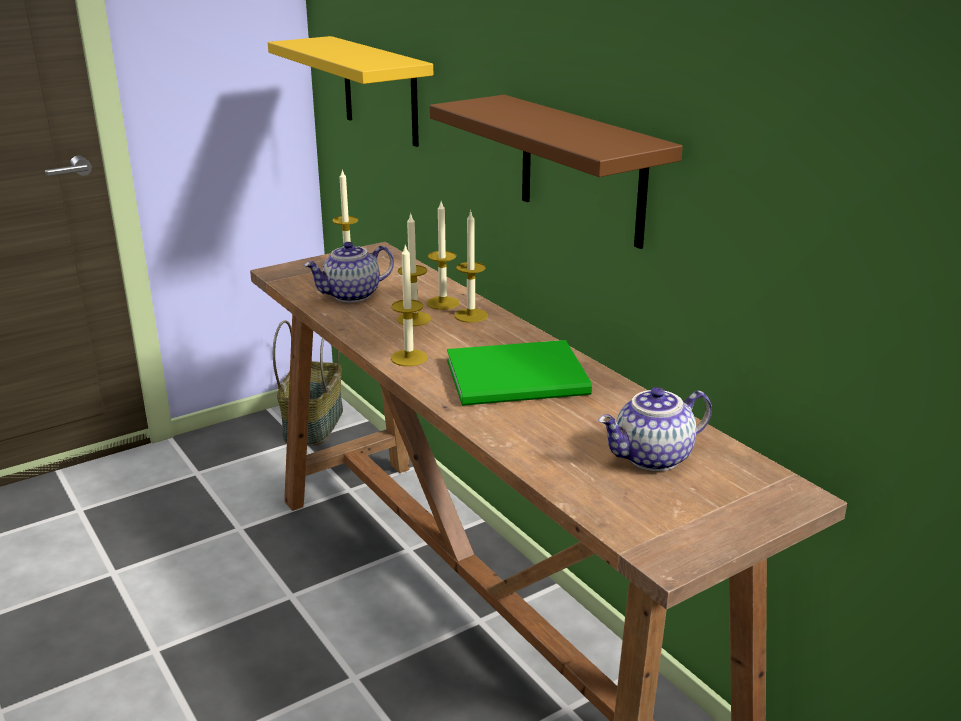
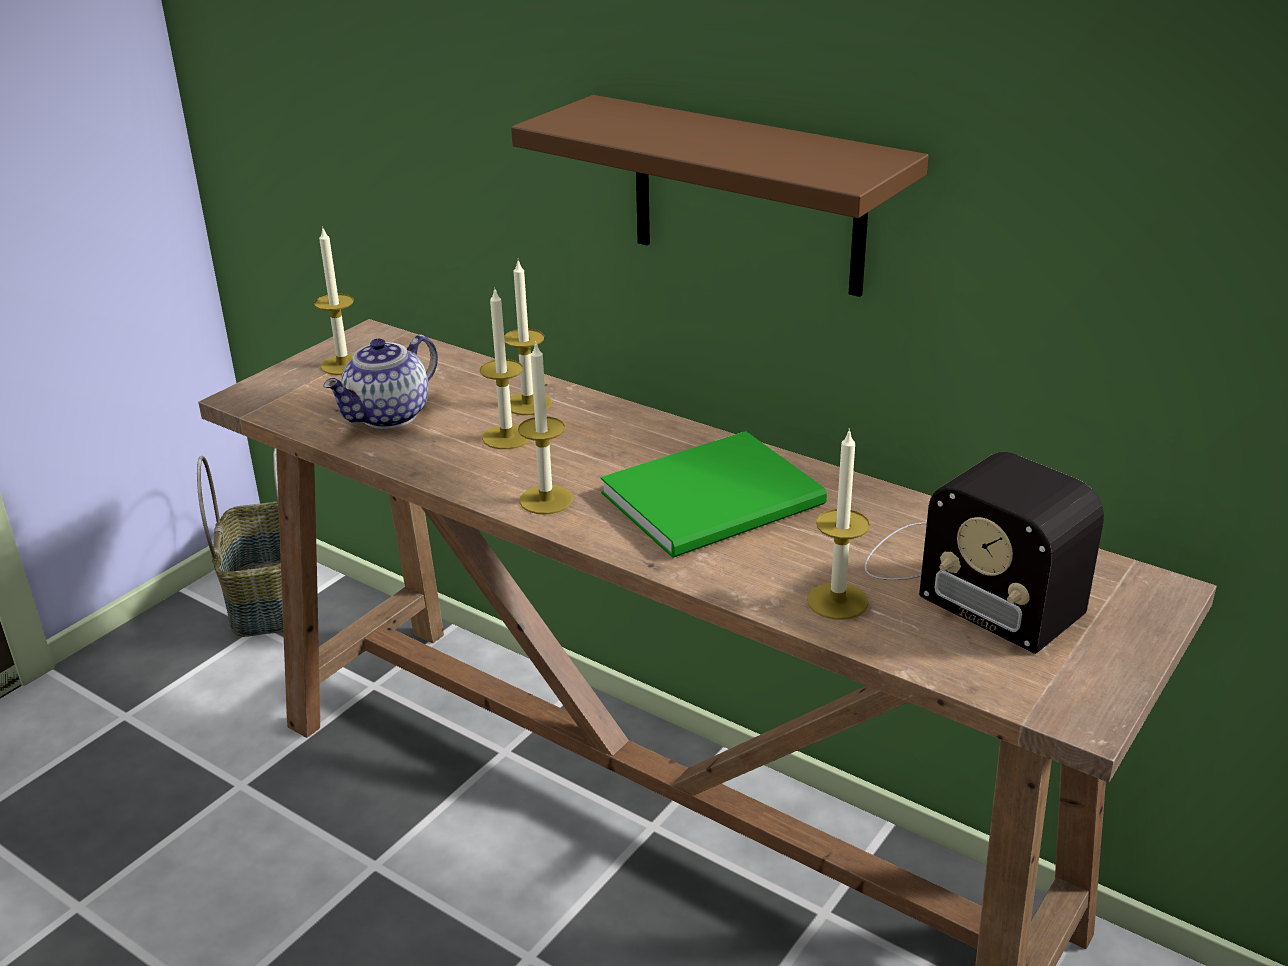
camera: 20 degrees left, 5 degrees up
yellow shelf [268,36,433,147] -> none
candle [455,210,488,323] -> candle moved to [807,428,870,620]
teapot [598,387,712,471] -> radio [865,452,1104,654]

